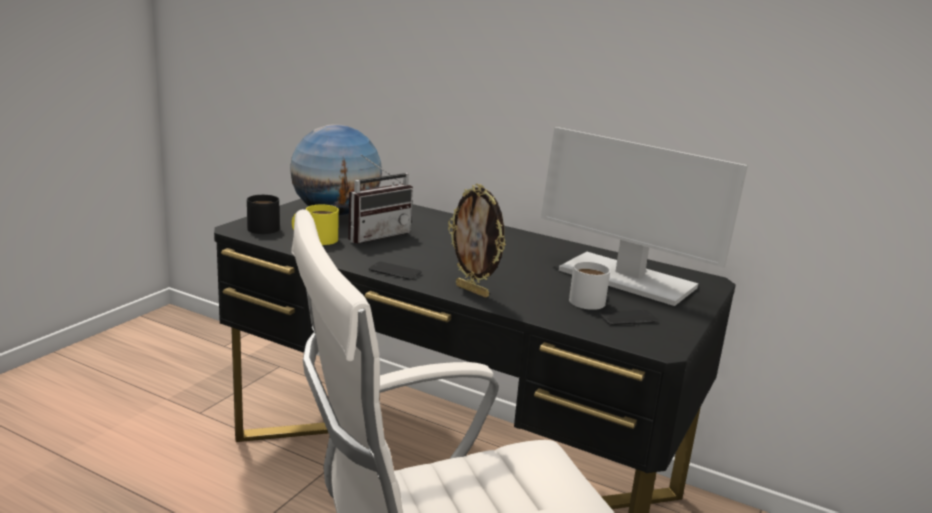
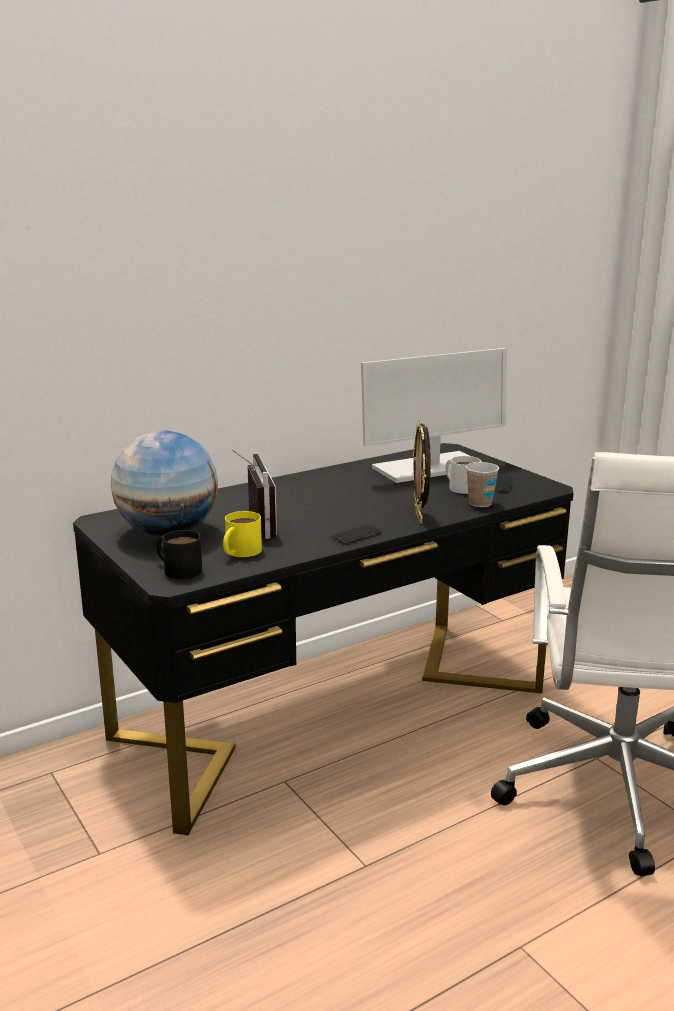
camera: 60 degrees left, 0 degrees up
picture frame [448,184,506,298] -> picture frame turned 105 degrees clockwise [413,420,431,524]
none -> cup [466,462,499,507]

